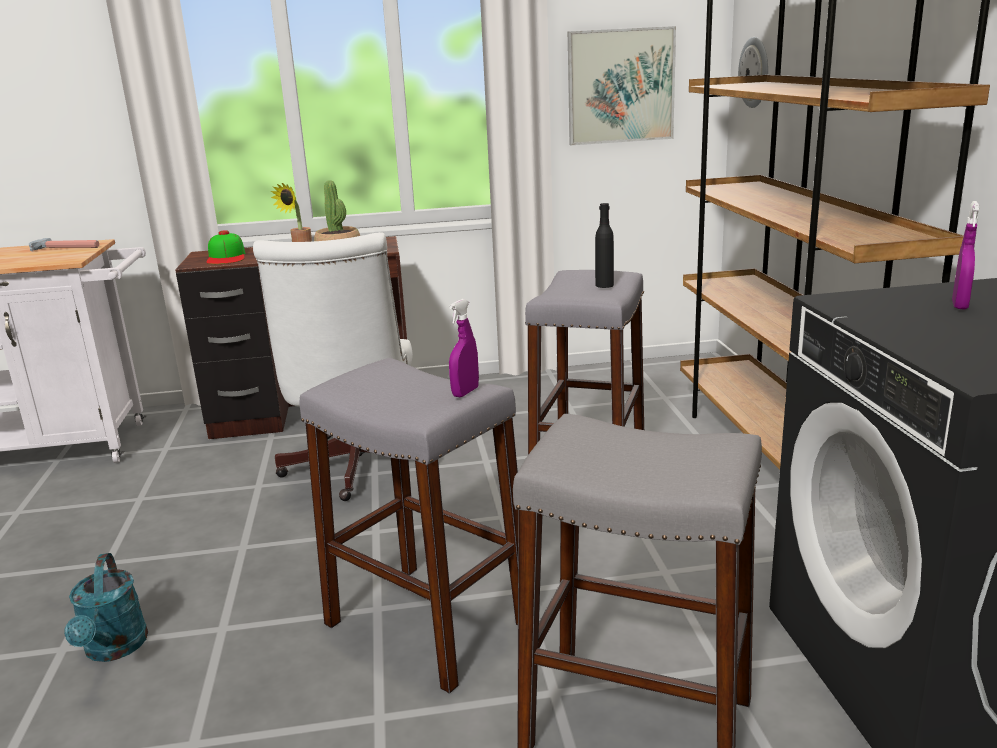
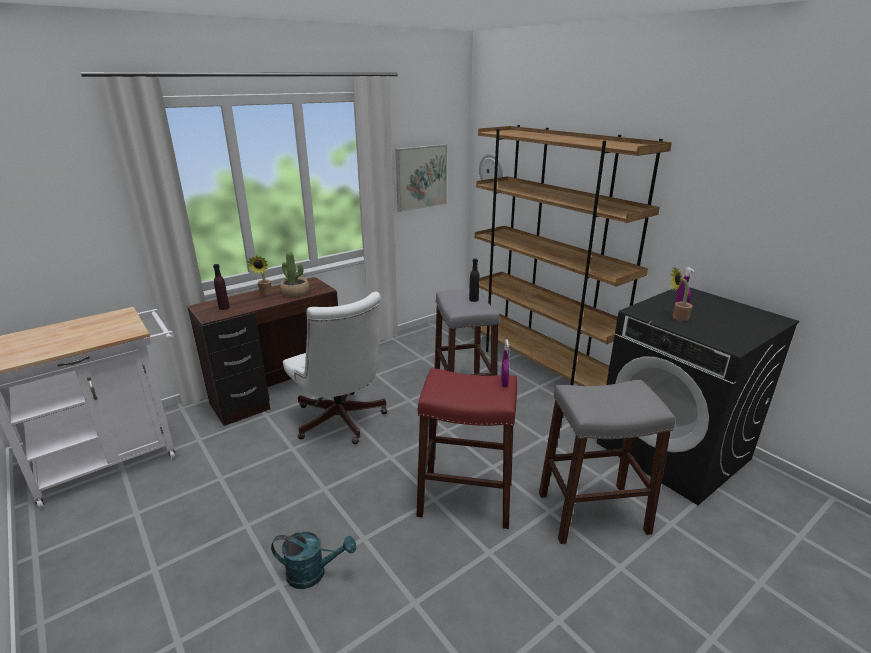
camera: 30 degrees left, 5 degrees up
hammer [29,238,99,251] -> none
turquoise watering can [64,553,148,662] -> turquoise watering can turned 45 degrees counterclockwise [271,531,356,589]
cap [206,230,245,264] -> purple bottle [213,264,230,310]
grey stool [300,358,519,694] -> red stool [416,368,517,529]
none -> potted plant [670,267,693,321]

